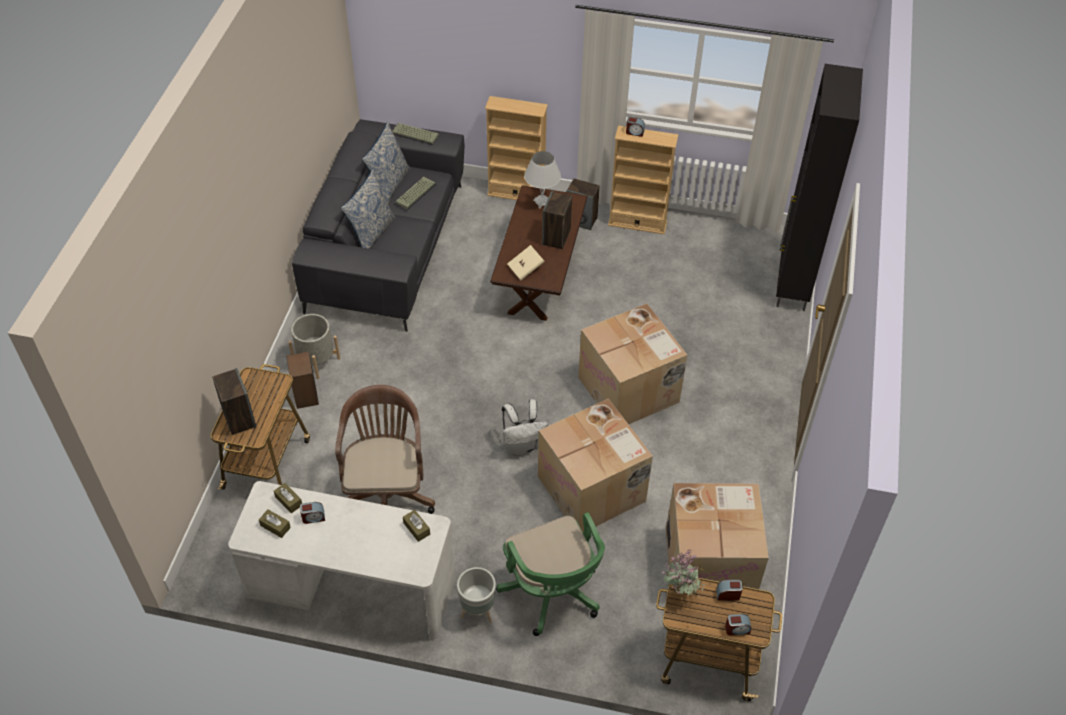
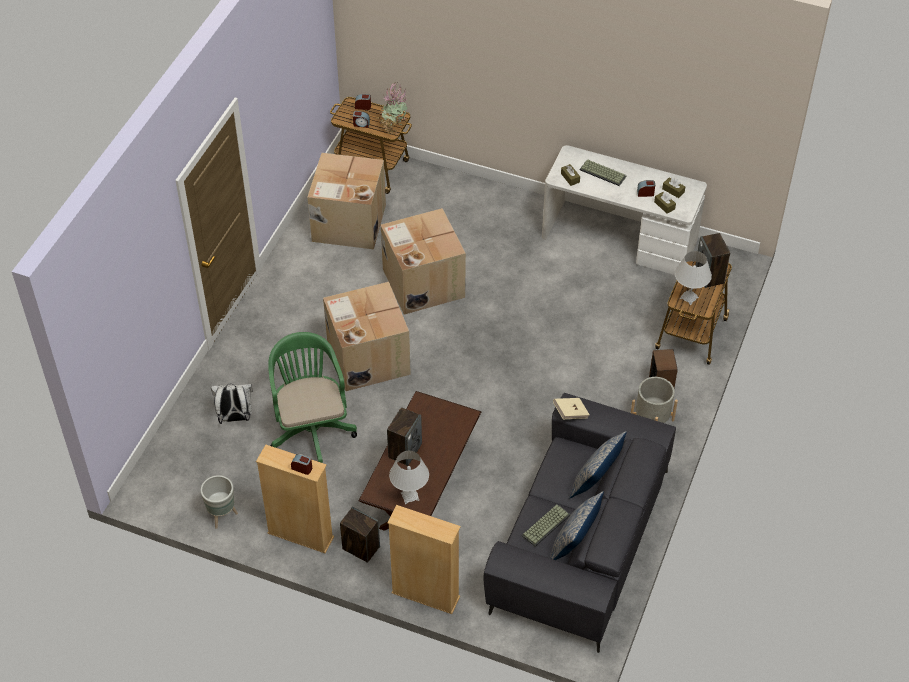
camera: 170 degrees left, 0 degrees up
brown office chair [335,385,435,514] -> none
keyboard [392,123,440,145] -> keyboard moved to [580,159,626,186]
grey planter [457,567,496,623] -> grey planter moved to [200,475,238,529]
green office chair [496,512,605,636] -> green office chair moved to [268,332,357,463]
white backpack [502,399,548,456] -> white backpack moved to [211,384,253,424]
beige book [507,245,545,280] -> beige book moved to [553,398,590,419]
black cabinet [776,64,863,311] -> none
none -> white table lamp [675,251,712,305]

